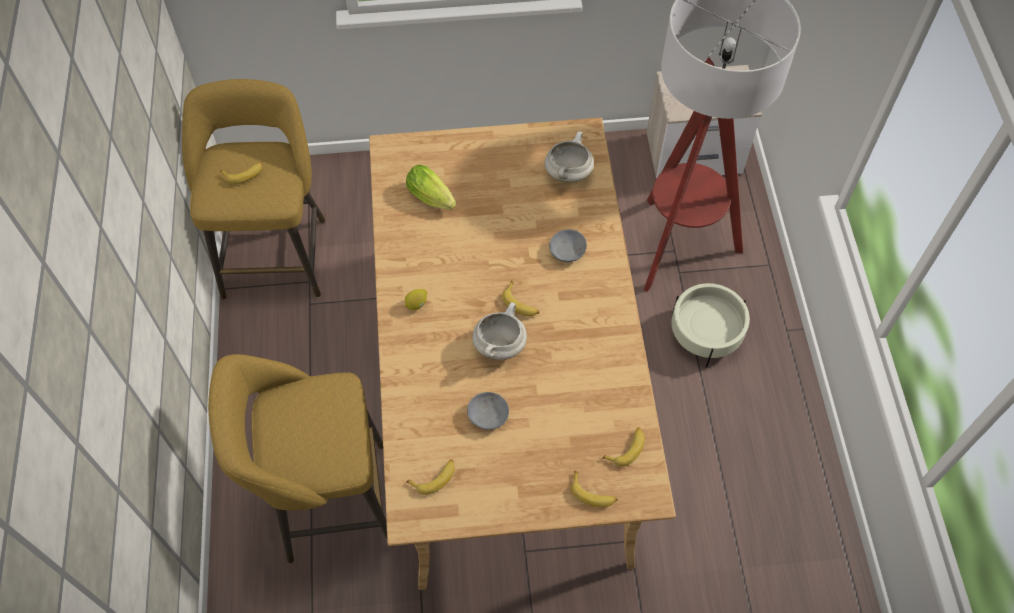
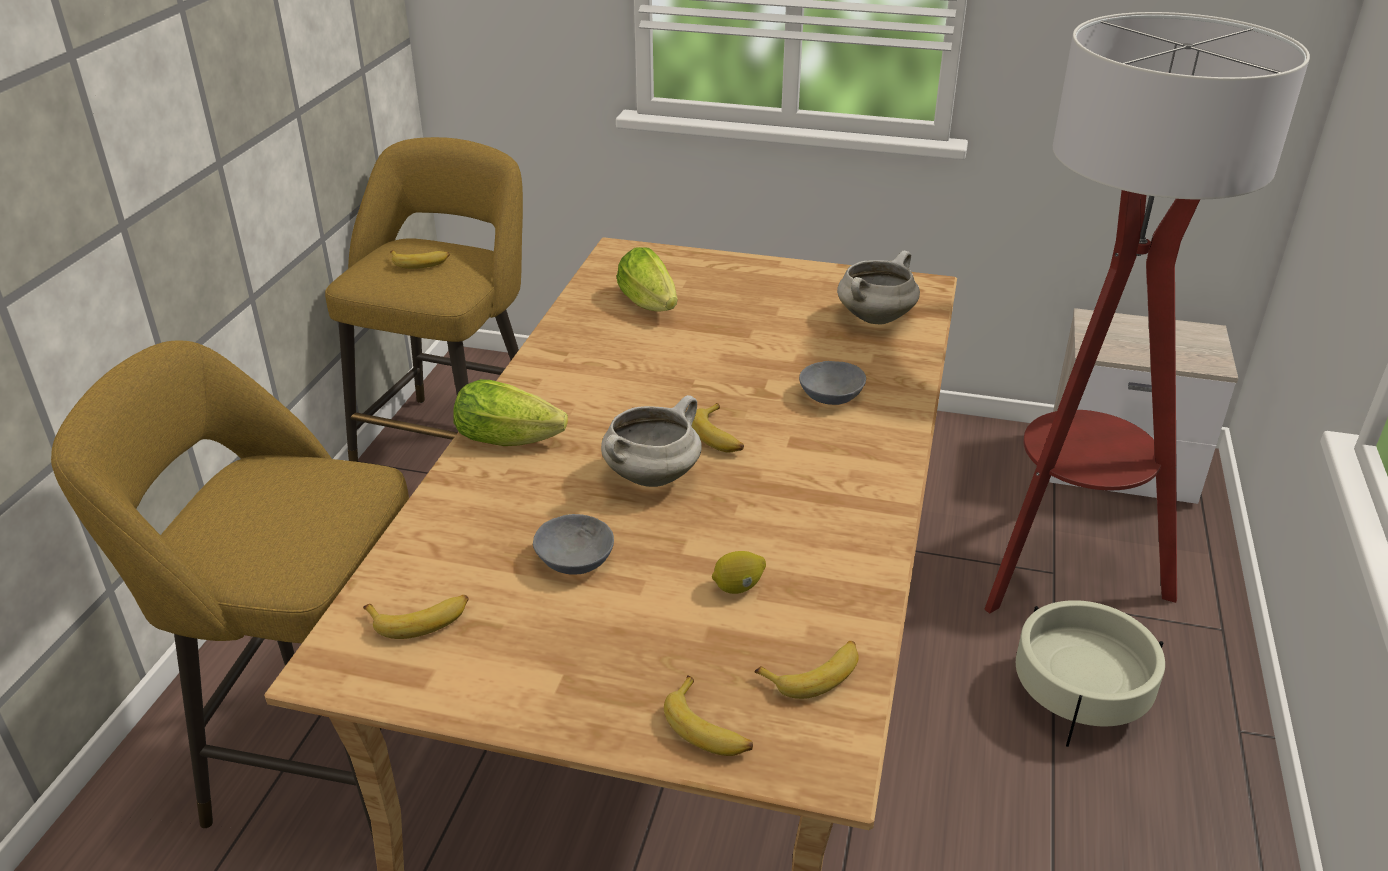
camera: 20 degrees right, 25 degrees down
lemon [405,289,427,310] -> lemon moved to [712,551,766,594]
none -> lettuce [453,379,568,446]

